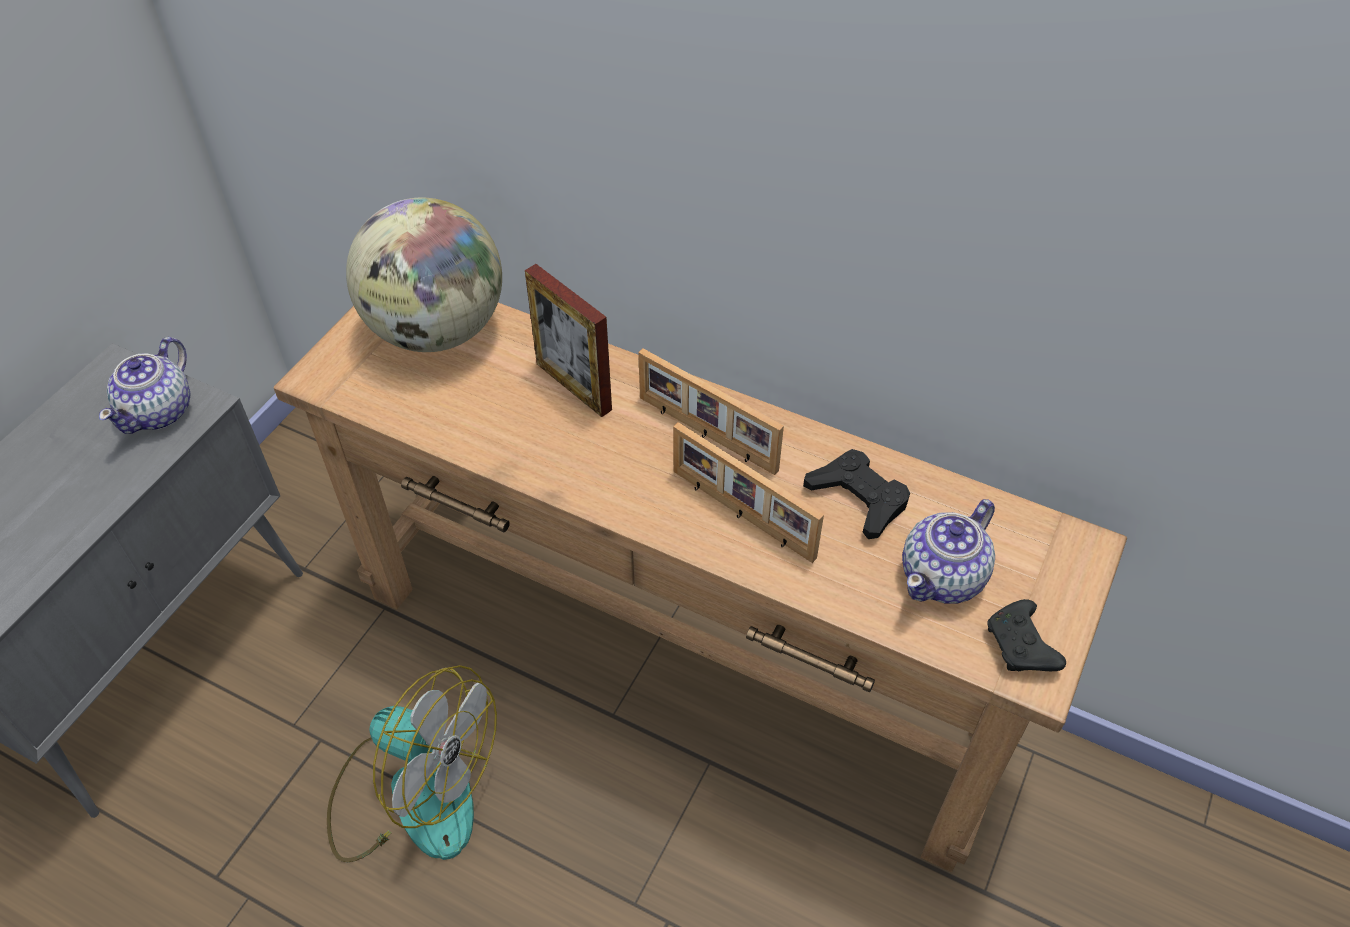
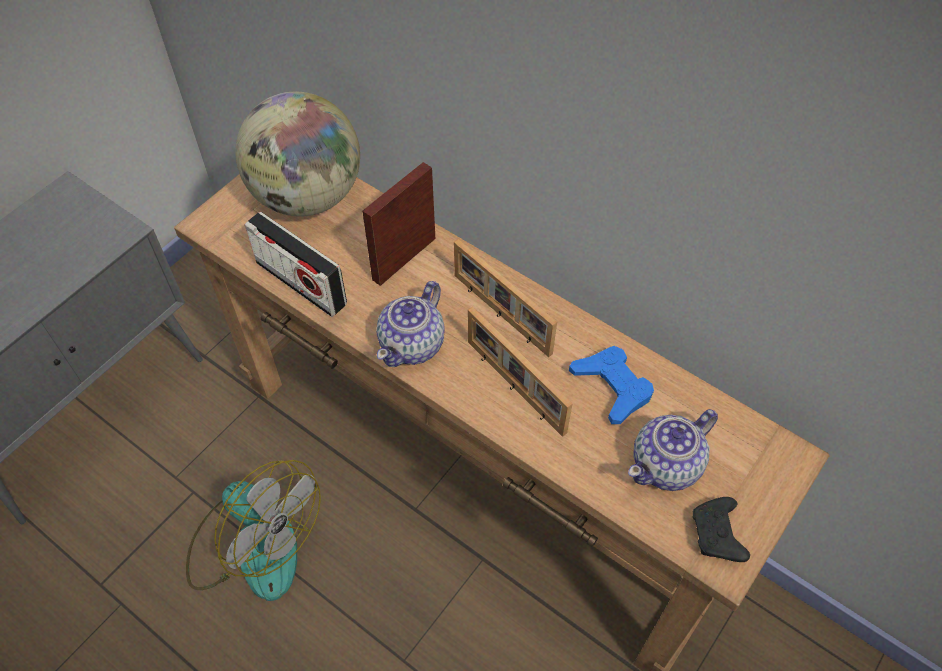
camera: 10 degrees right, 5 degrees up
teapot [99,337,190,434] -> teapot moved to [376,281,445,367]
picture frame [525,264,612,417] -> picture frame turned 75 degrees clockwise [362,162,435,286]
black game controller [803,449,910,539] -> blue game controller [569,346,654,424]
none -> radio [245,212,347,317]

